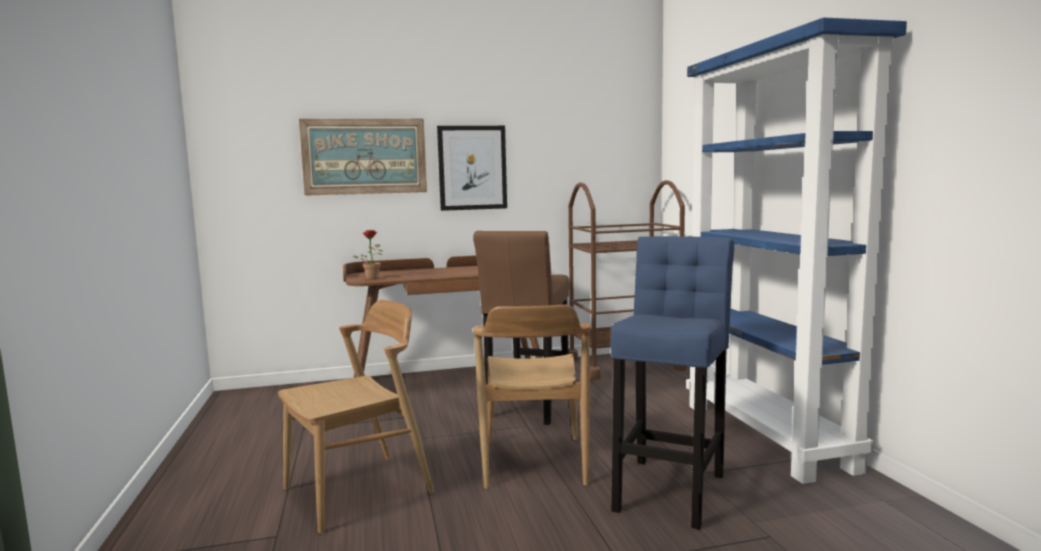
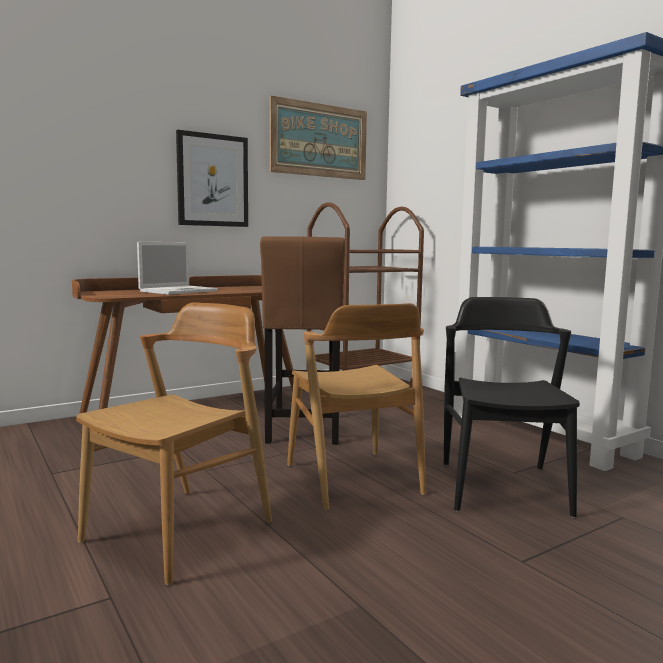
camera: 20 degrees left, 0 degrees up
picture [299,119,427,196] -> picture moved to [269,96,367,180]
potted plant [353,230,383,280] -> none
blue stool [611,236,734,530] -> black chair [444,297,580,518]
none -> laptop [137,242,218,295]

